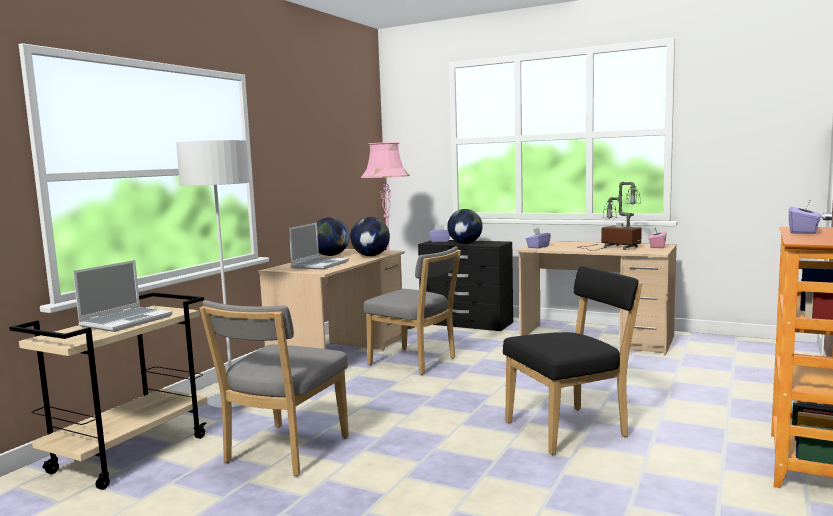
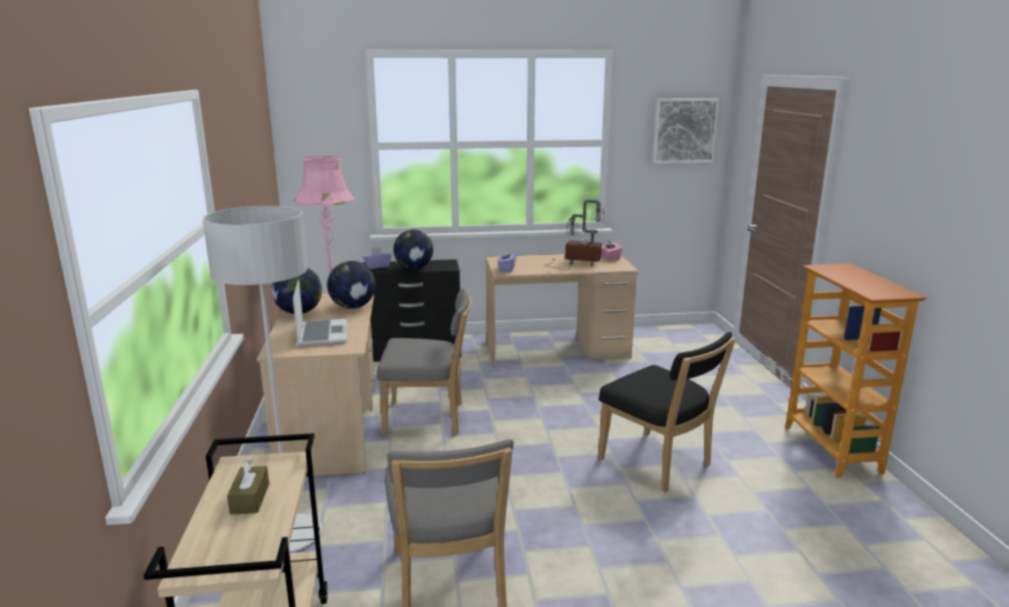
camera: 35 degrees left, 10 degrees up
laptop [73,260,173,332] -> brown tissue box [227,460,269,514]
black chair [503,266,642,455] -> black chair turned 105 degrees clockwise [598,332,736,492]
purple tissue box [789,199,821,234] -> none
none -> picture [653,98,719,164]

